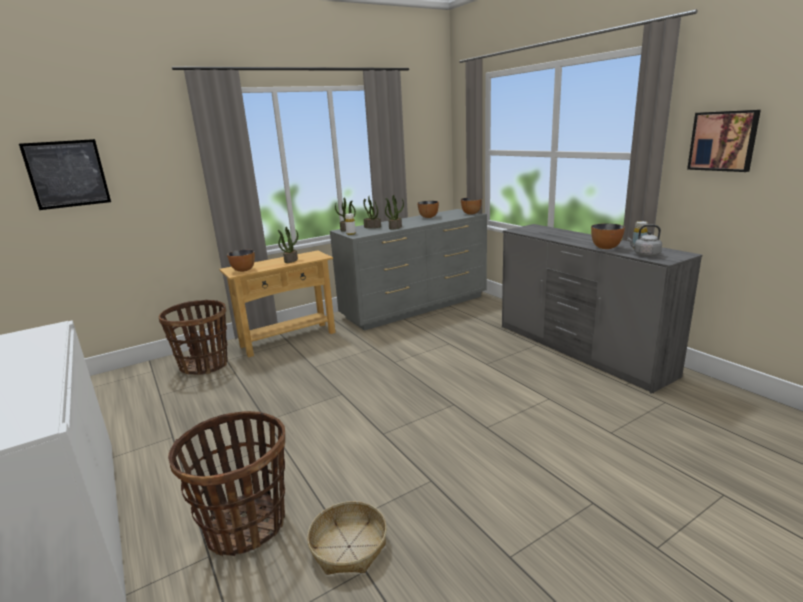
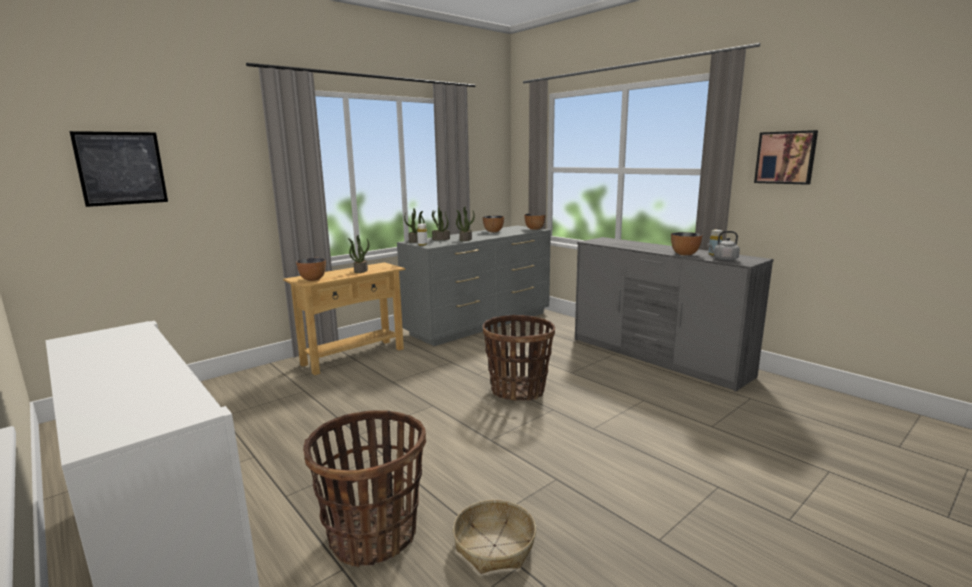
camera: 10 degrees left, 5 degrees down
basket [159,300,228,375] -> basket moved to [483,315,555,401]

